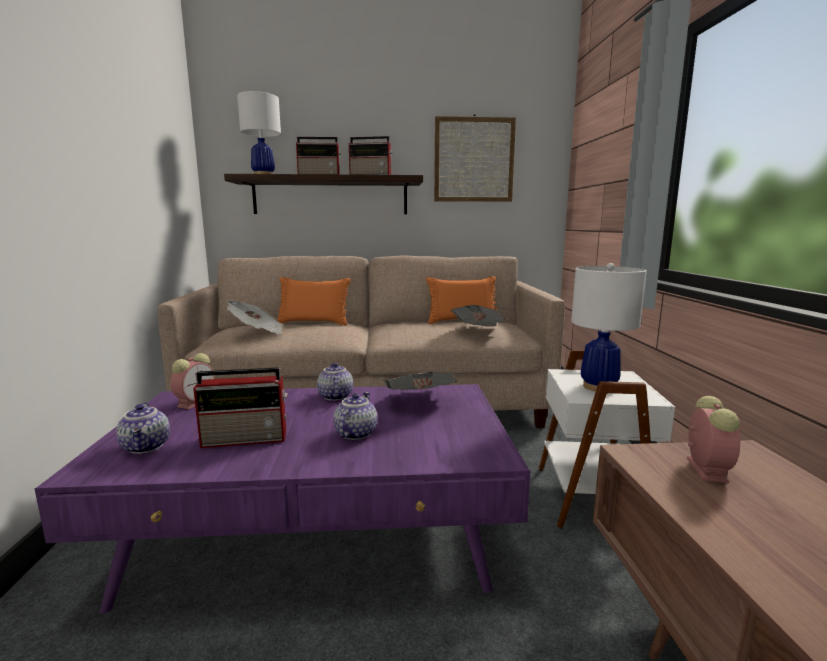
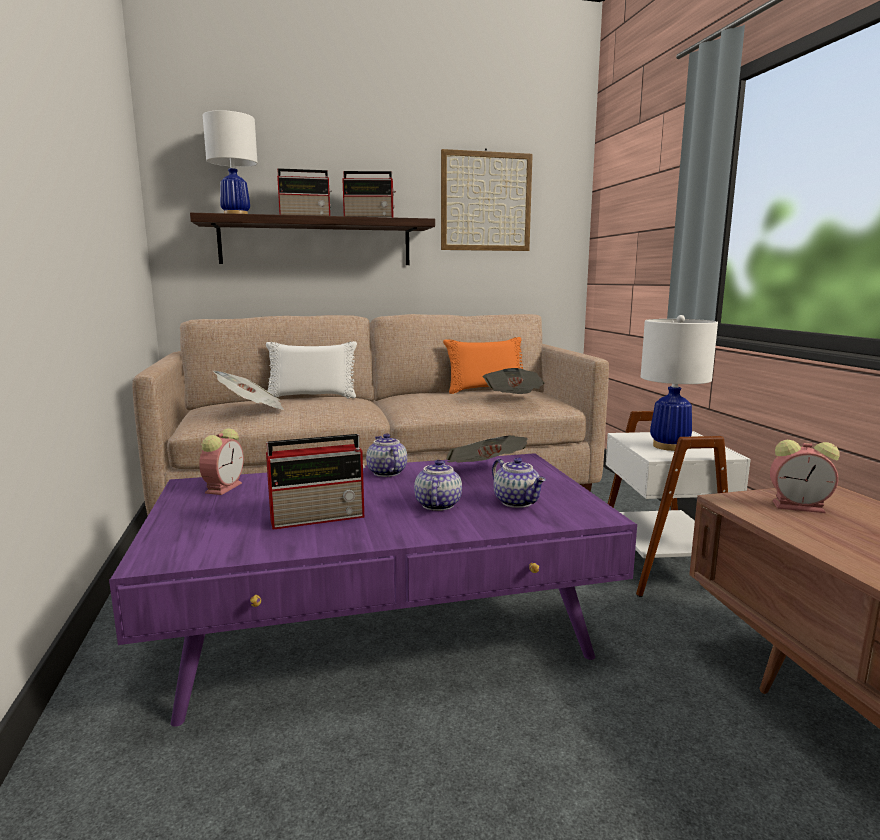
camera: 10 degrees left, 0 degrees up
teapot [116,402,170,454] -> teapot moved to [492,458,546,508]
orange pillow [277,277,351,326] -> white pillow [266,341,357,399]
alarm clock [687,396,740,483] -> alarm clock turned 105 degrees clockwise [770,440,840,513]

